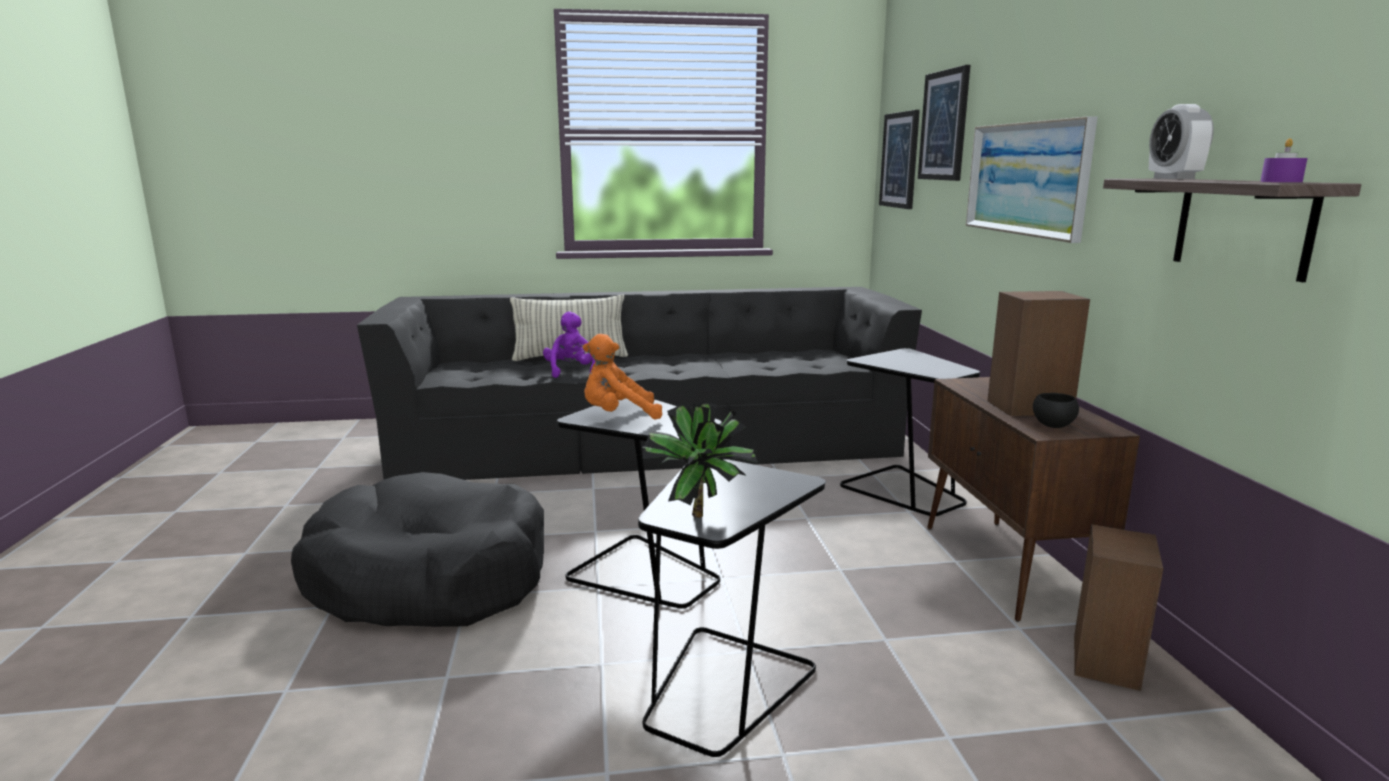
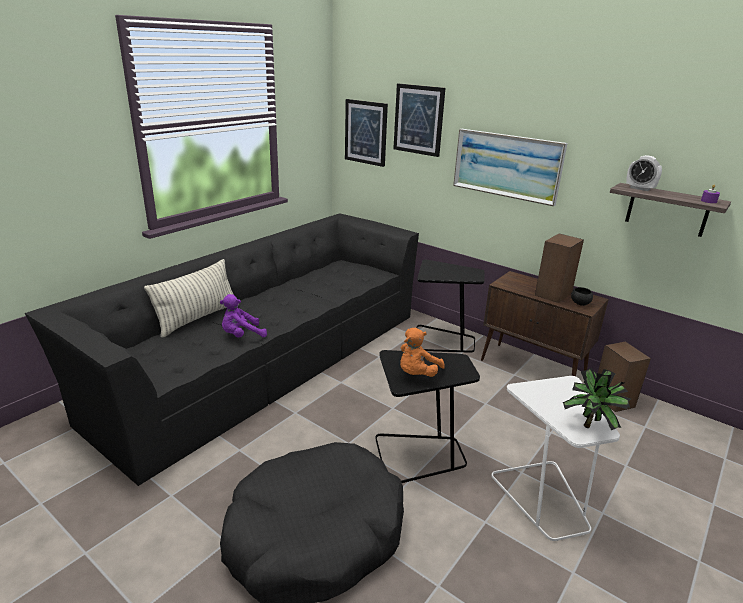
camera: 45 degrees left, 10 degrees up
purple plush toy [543,311,595,378] -> purple plush toy turned 60 degrees counterclockwise [220,294,267,337]
black side table [638,459,826,757] -> white side table [491,376,620,541]

